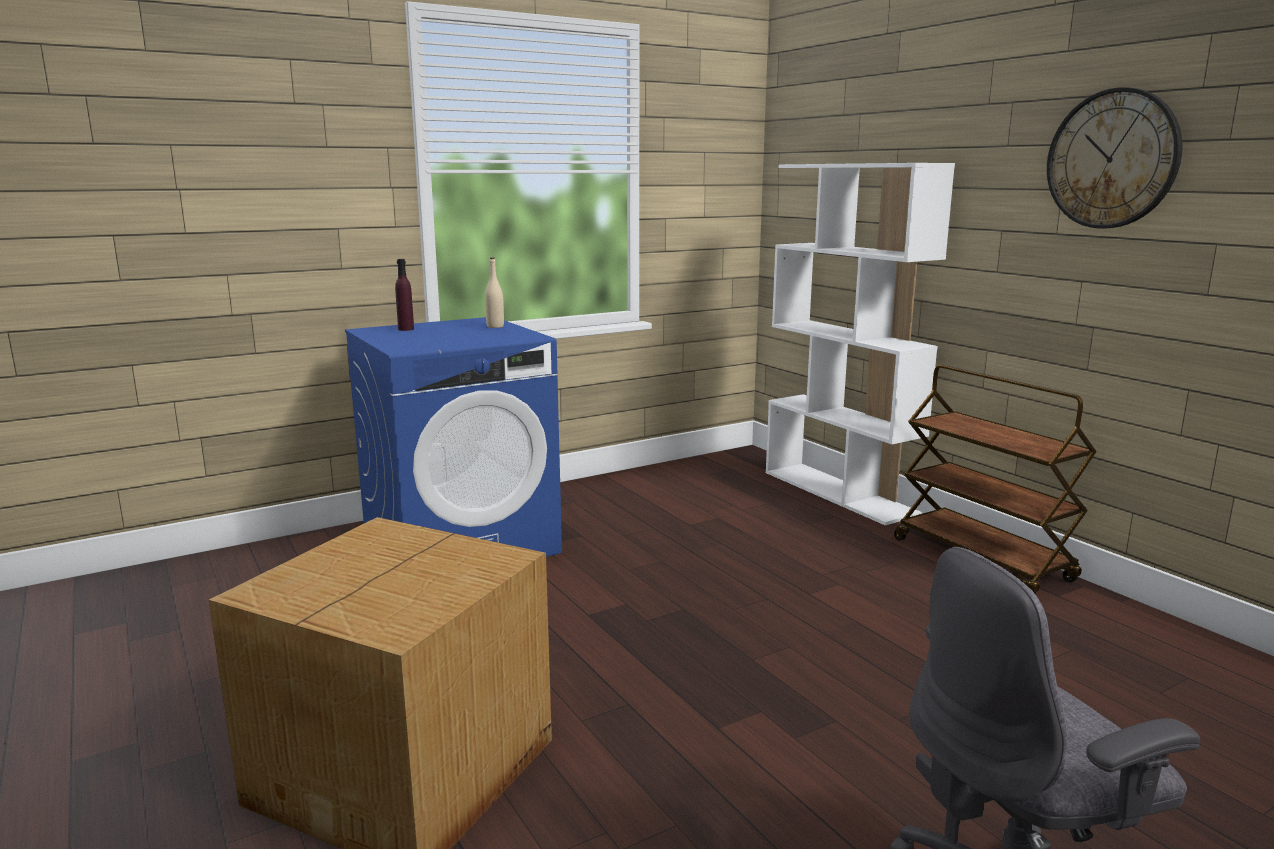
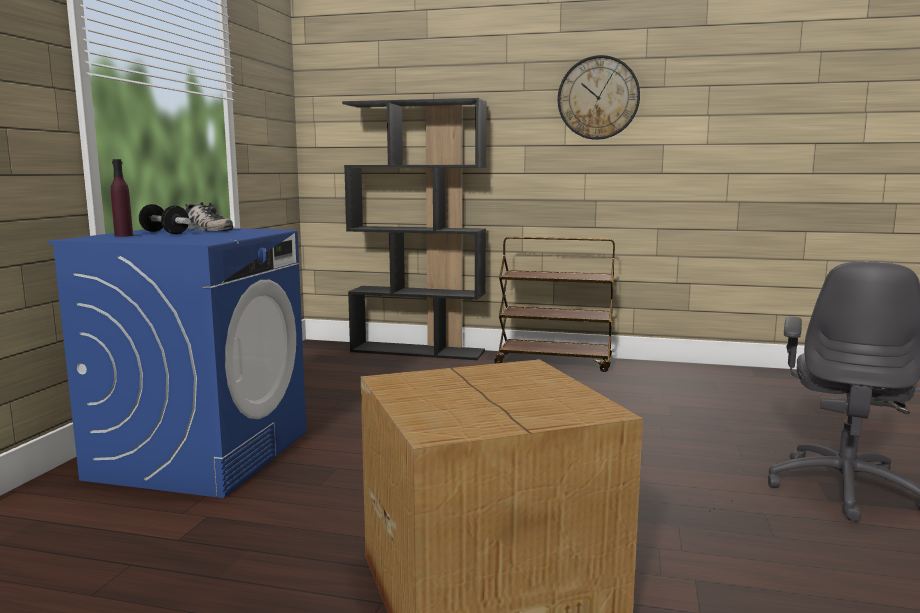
camera: 45 degrees left, 5 degrees down
beige bottle [485,257,504,328] -> shoe [185,202,233,231]
white bookcase [766,163,955,525] -> black bookcase [342,98,487,360]
none -> dumbbell [139,204,191,234]

